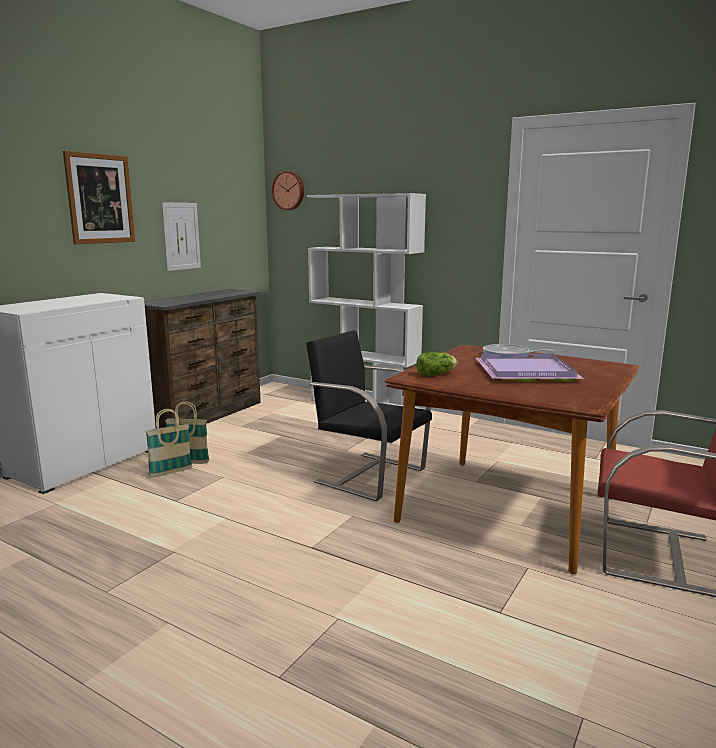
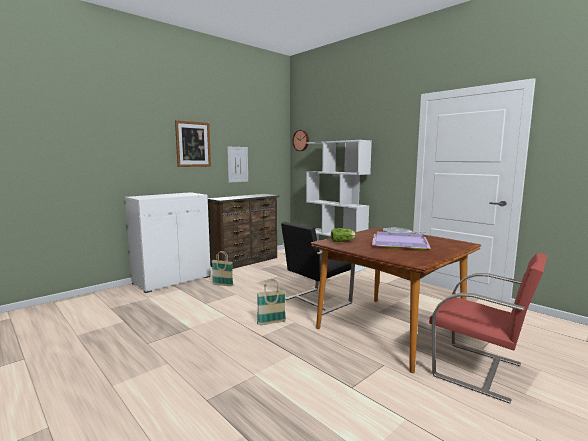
camera: 15 degrees right, 5 degrees down
basket [145,409,192,477] -> basket moved to [257,279,286,325]
black chair [306,330,432,501] -> black chair turned 90 degrees counterclockwise [281,222,355,315]

